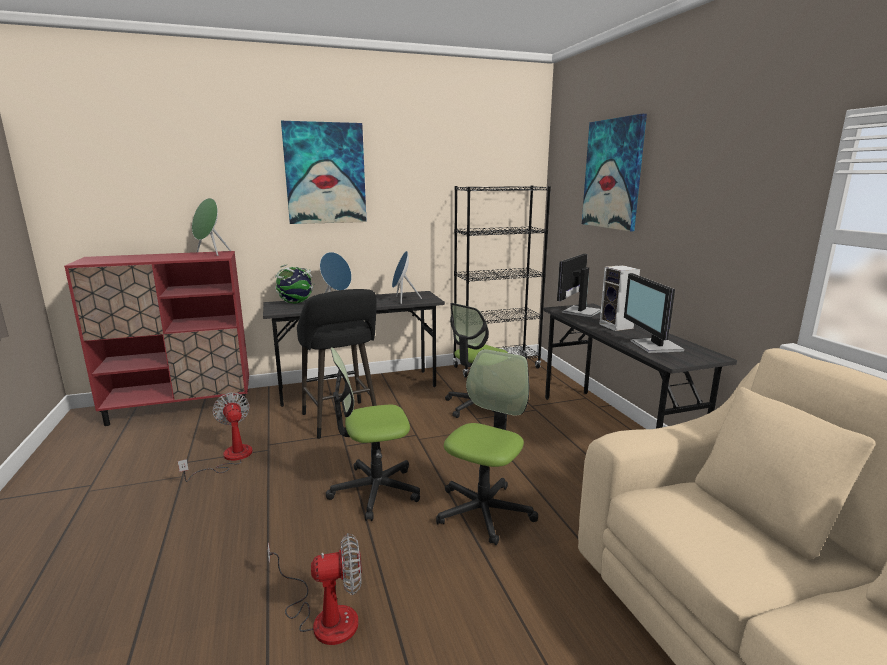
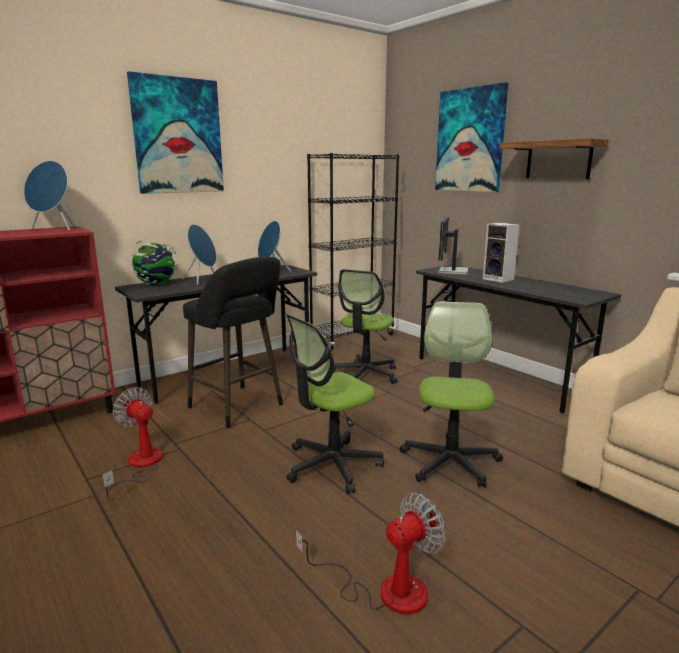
camera: 20 degrees left, 0 degrees up
green speaker [192,198,231,256] -> blue speaker [24,161,75,231]
monitor [624,273,684,353] -> none
none -> shelf [499,138,609,179]

